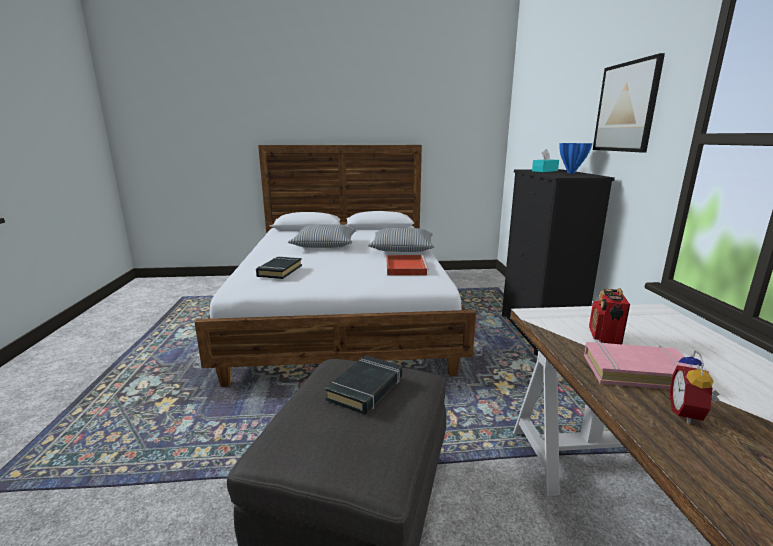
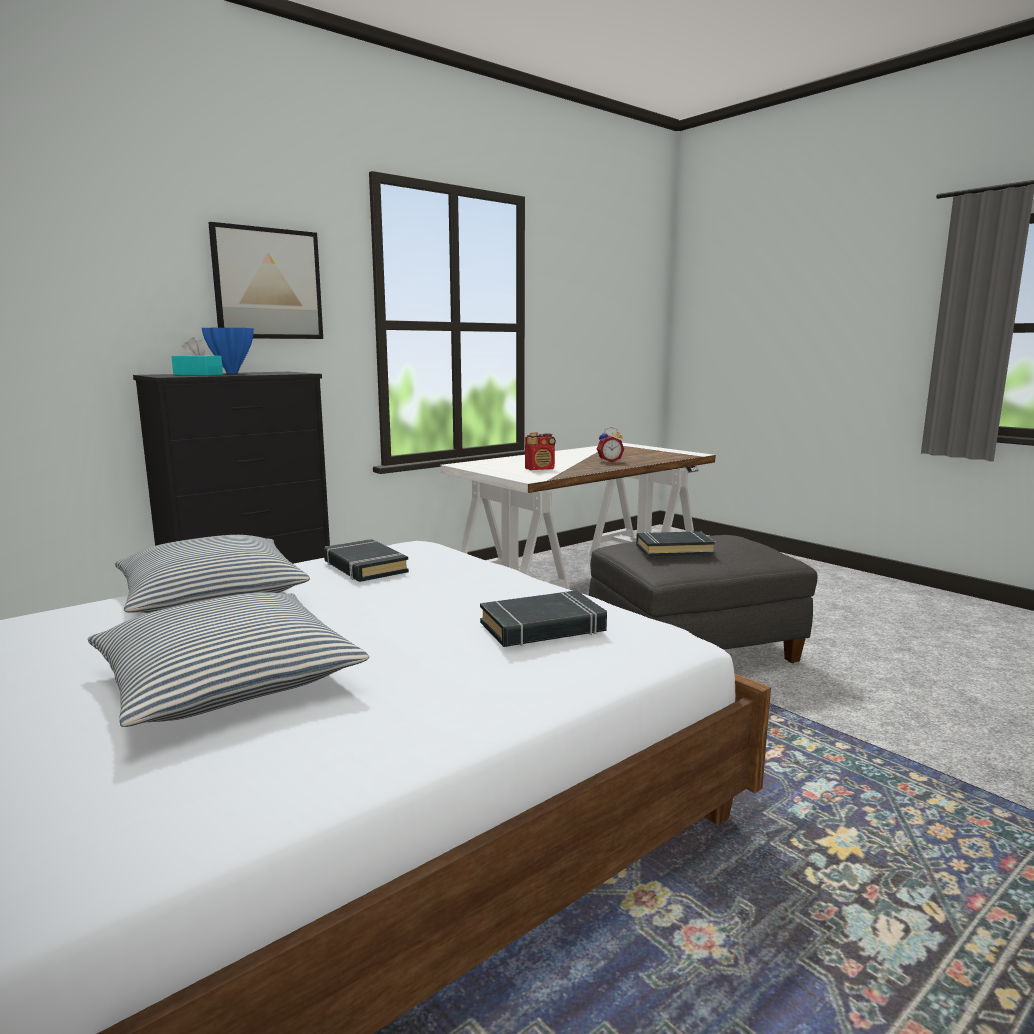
camera: 125 degrees left, 5 degrees down
red tray [387,255,429,276] -> black book [324,539,409,582]
pink book [584,341,696,389] -> none

